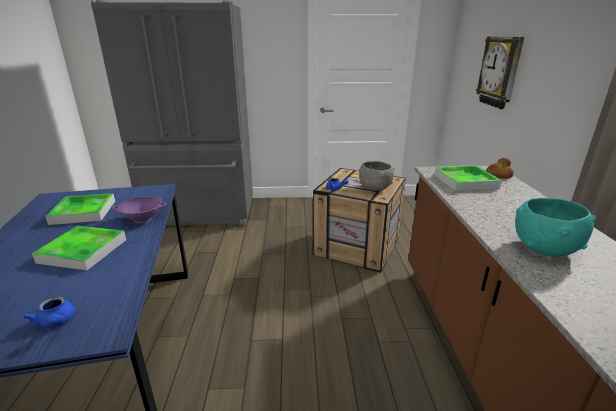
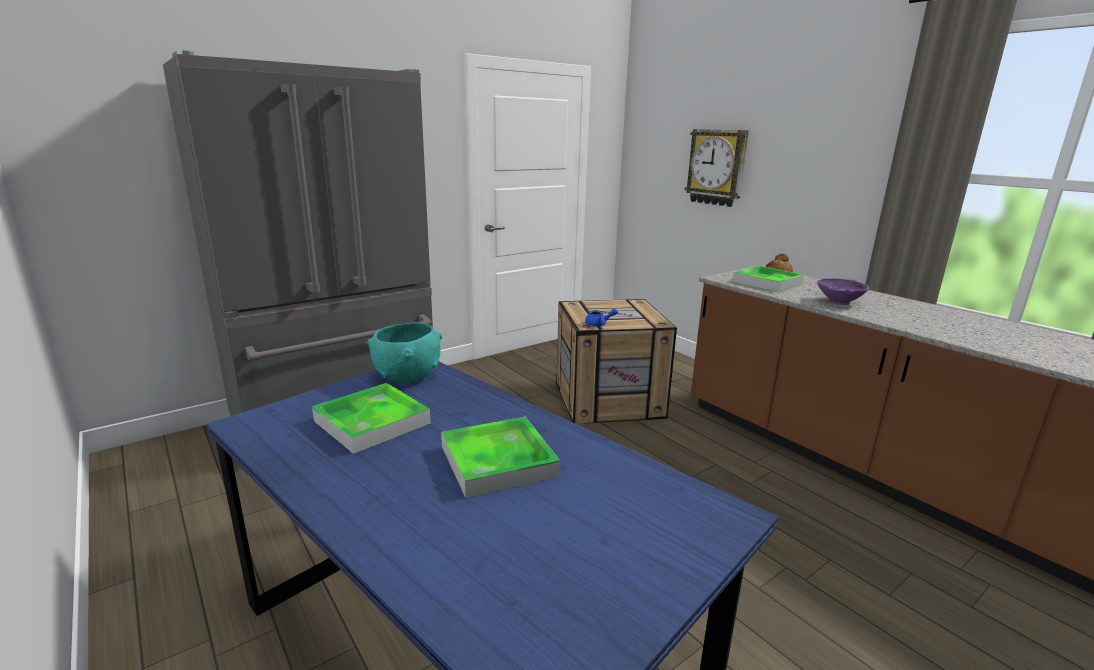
camera: 35 degrees left, 5 degrees down
blue teapot [23,296,75,328] -> none
purple bowl [112,197,167,223] -> purple bowl moved to [817,278,869,305]
grey bowl [359,161,395,191] -> none
turquoise bowl [515,198,596,257] -> turquoise bowl moved to [367,323,442,383]

